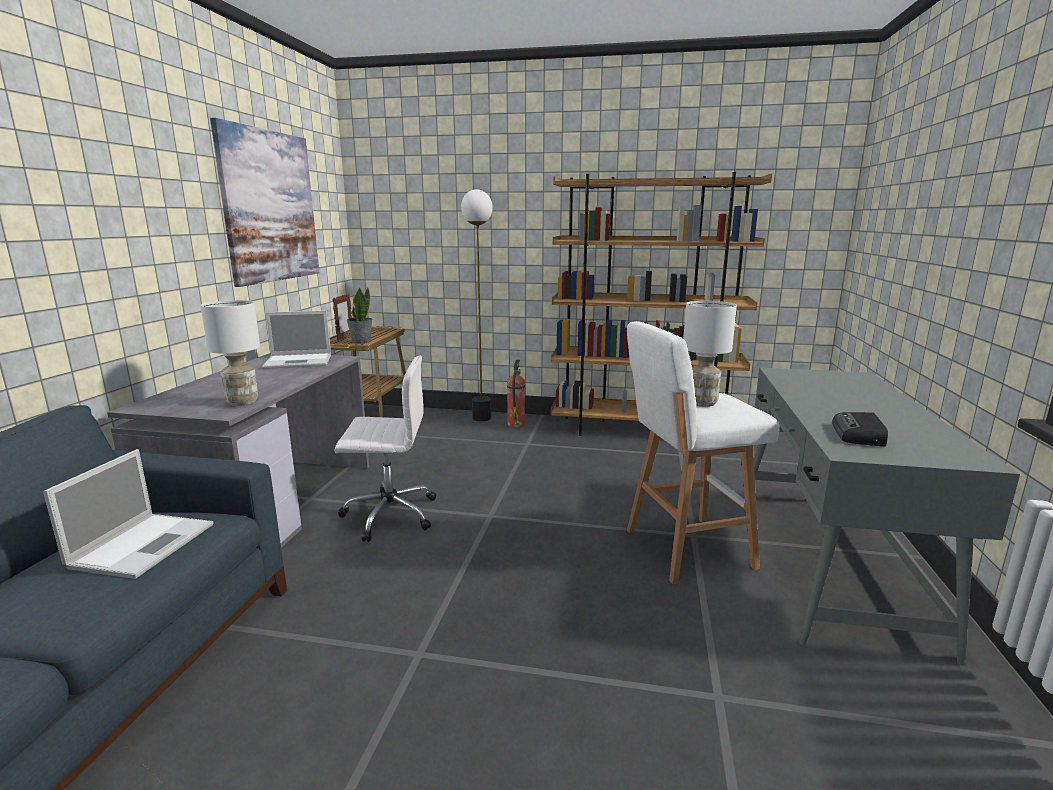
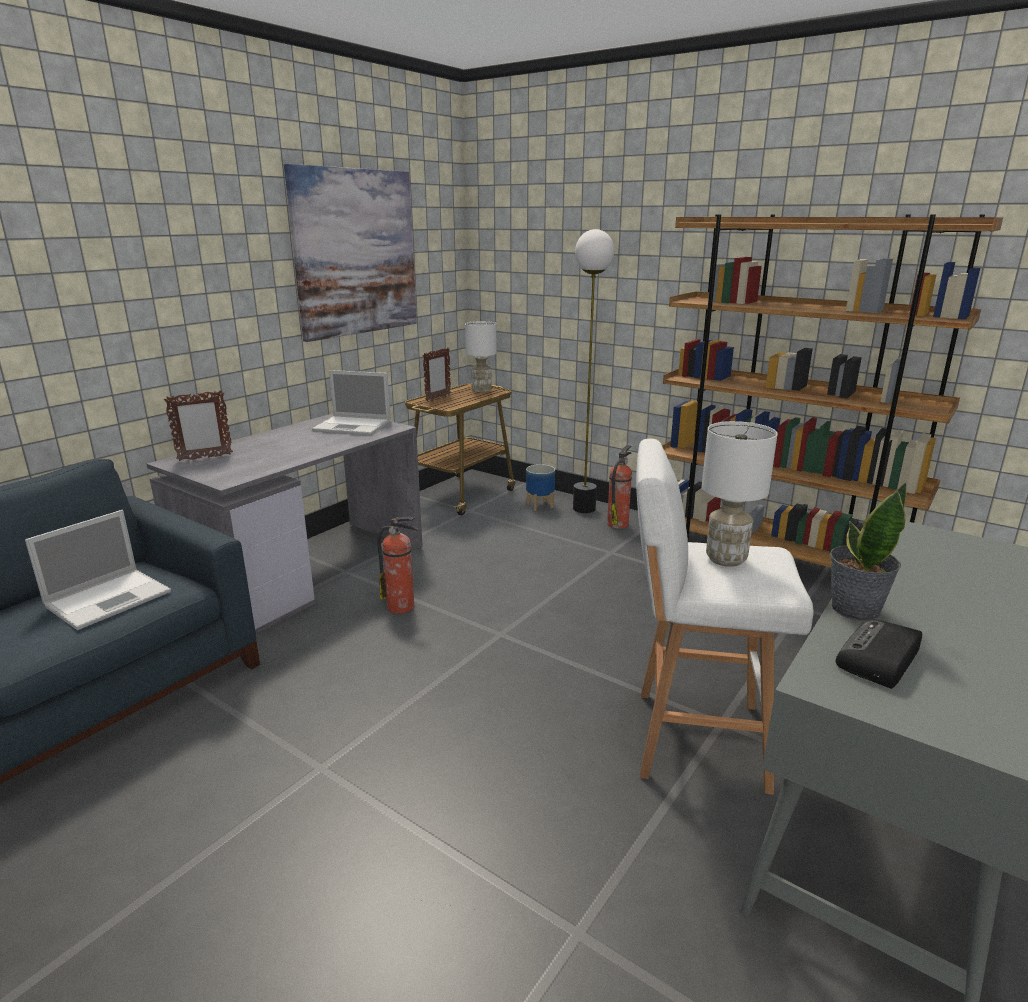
camera: 25 degrees right, 5 degrees up
white table lamp [200,300,260,406] -> white table lamp moved to [465,321,497,392]
white office chair [335,356,436,542] -> fire extinguisher [377,517,419,614]
potted plant [347,288,373,344] -> potted plant moved to [830,482,907,621]
none -> picture frame [164,390,233,461]
none -> planter [526,464,555,511]

